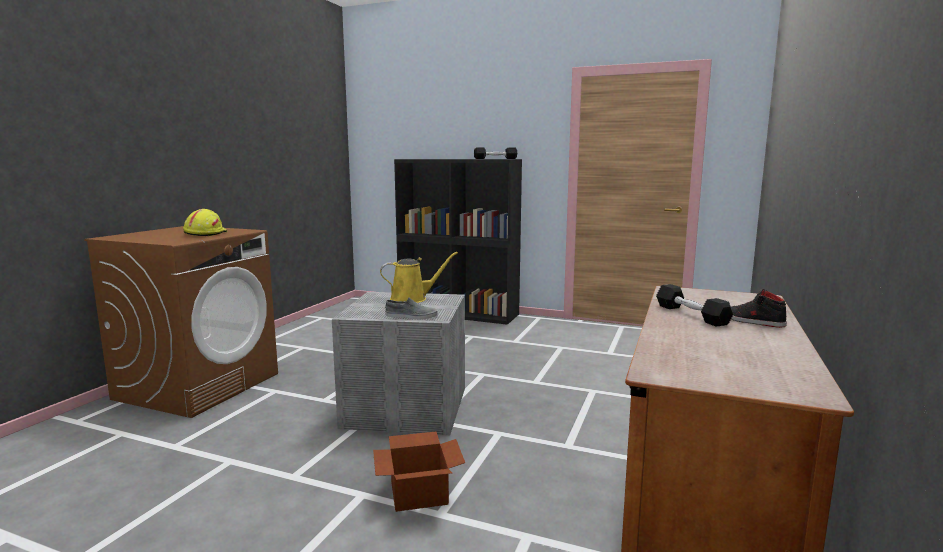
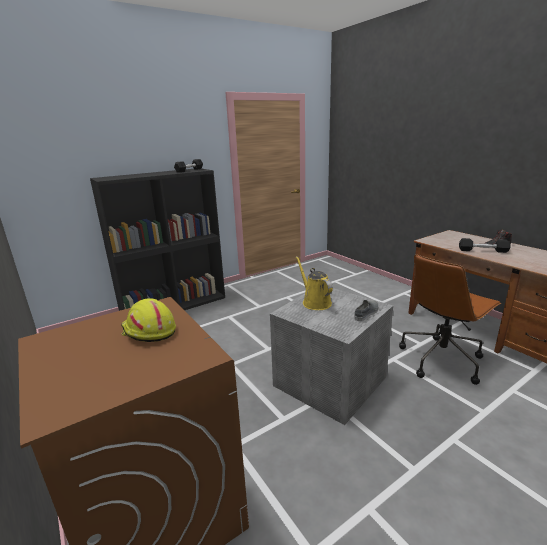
camera: 55 degrees left, 10 degrees up
cardboard box [373,432,465,512] -> none
yellow watering can [380,252,458,303] -> yellow watering can turned 45 degrees counterclockwise [296,256,333,310]
none -> brown office chair [399,254,502,385]

